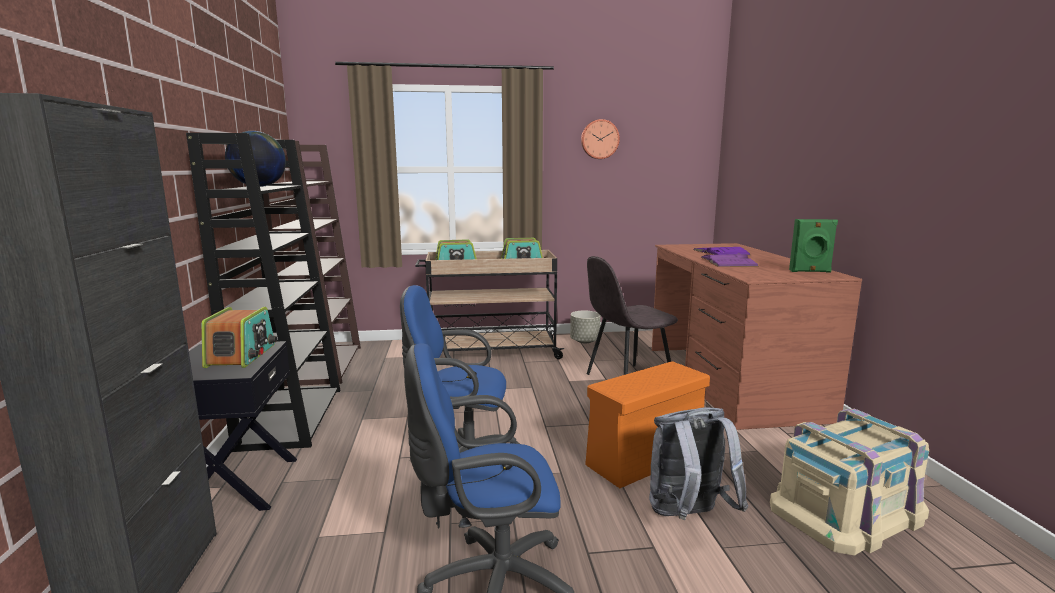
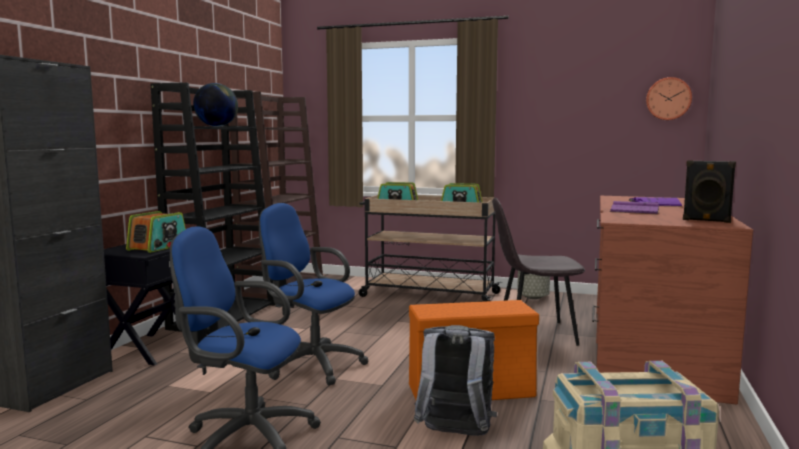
camera: 25 degrees right, 5 degrees down
wall clock [581,119,620,159] -> wall clock moved to [646,77,692,120]
green speaker [789,219,838,273] -> black speaker [683,160,736,223]

